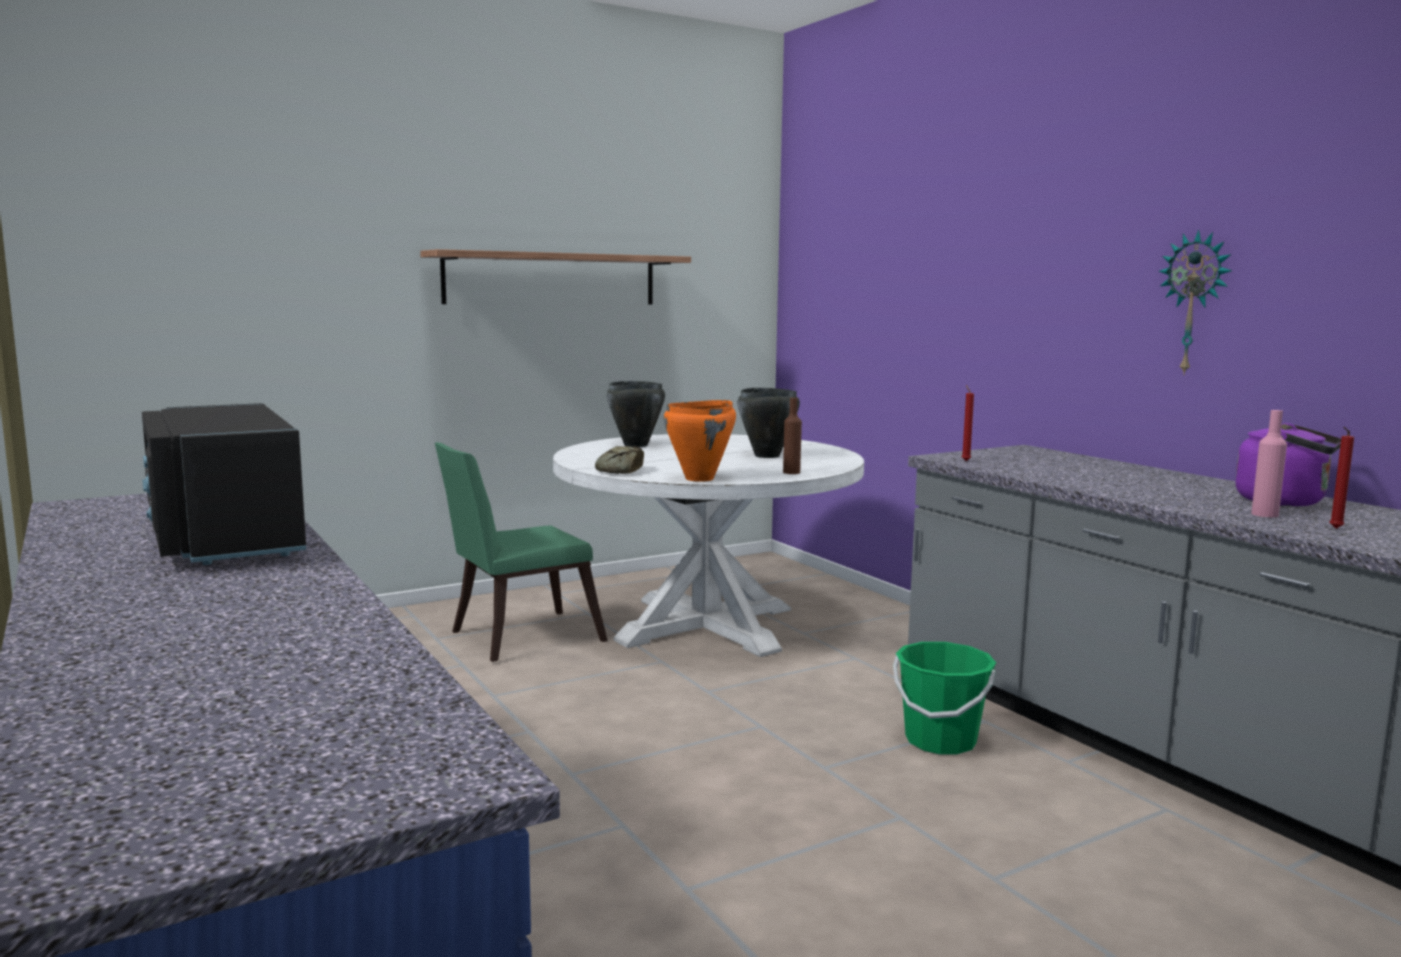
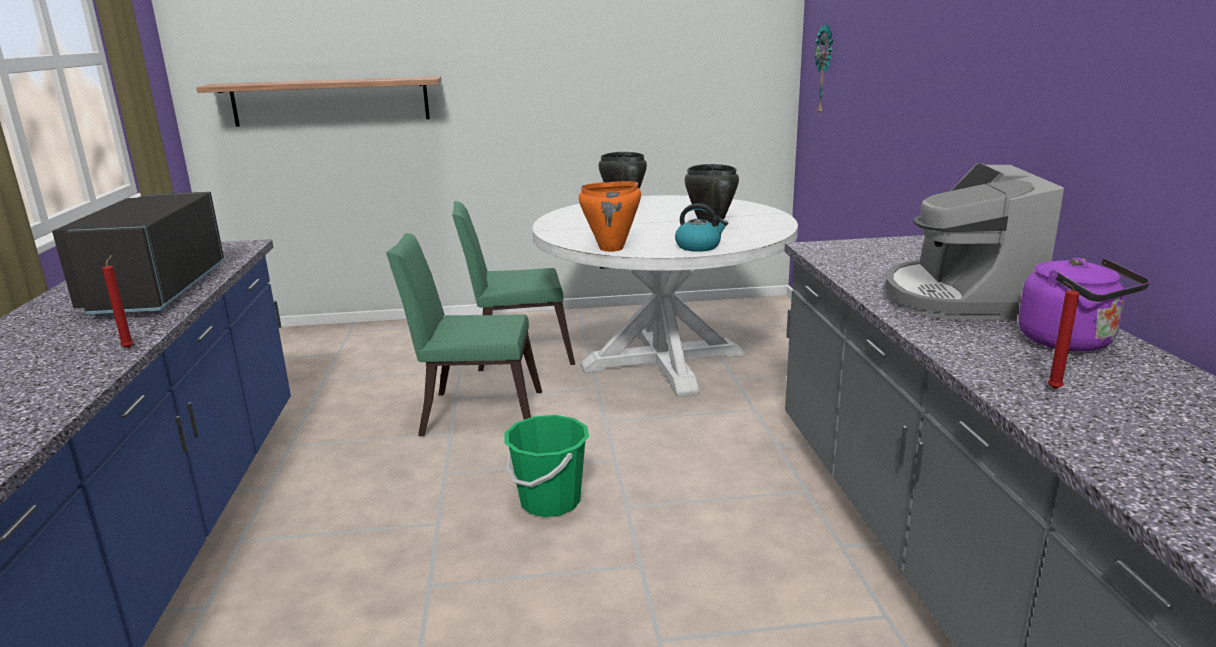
camera: 25 degrees right, 10 degrees up
shelf [420,249,691,304] -> shelf moved to [196,76,442,127]
bread [595,446,644,474] -> none
brown bottle [783,398,802,474] -> kettle [675,203,728,252]
green bucket [893,642,996,755] -> green bucket moved to [505,415,589,517]
red candle [962,385,974,461] -> red candle moved to [102,255,134,348]
wall clock [1158,229,1232,376] -> wall clock moved to [815,22,833,116]
pink bottle [1251,410,1287,517] -> none
none -> green chair [386,233,542,436]
none -> coffee machine [885,163,1064,320]

